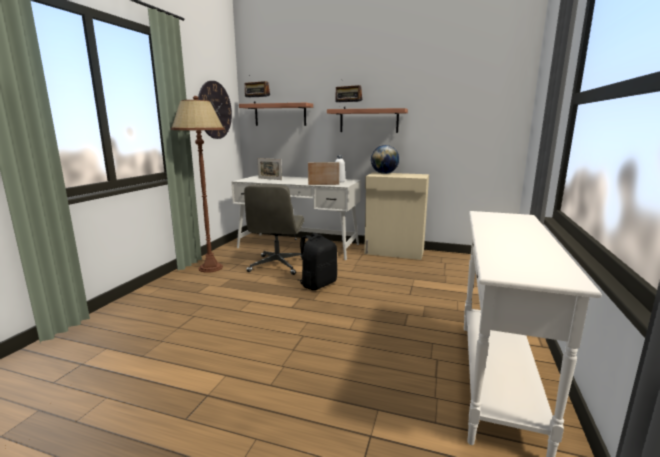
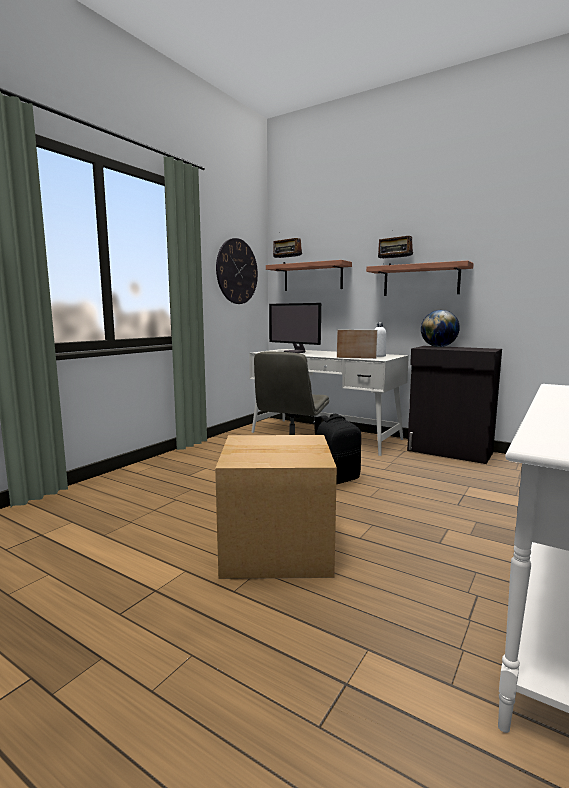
camera: 15 degrees right, 5 degrees down
brown floor lamp [170,96,224,273] -> none
picture frame [258,158,282,180] -> monitor [269,303,321,353]
beige cabinet [364,172,429,260] -> black cabinet [407,346,502,464]
none -> cardboard box [215,435,337,579]

